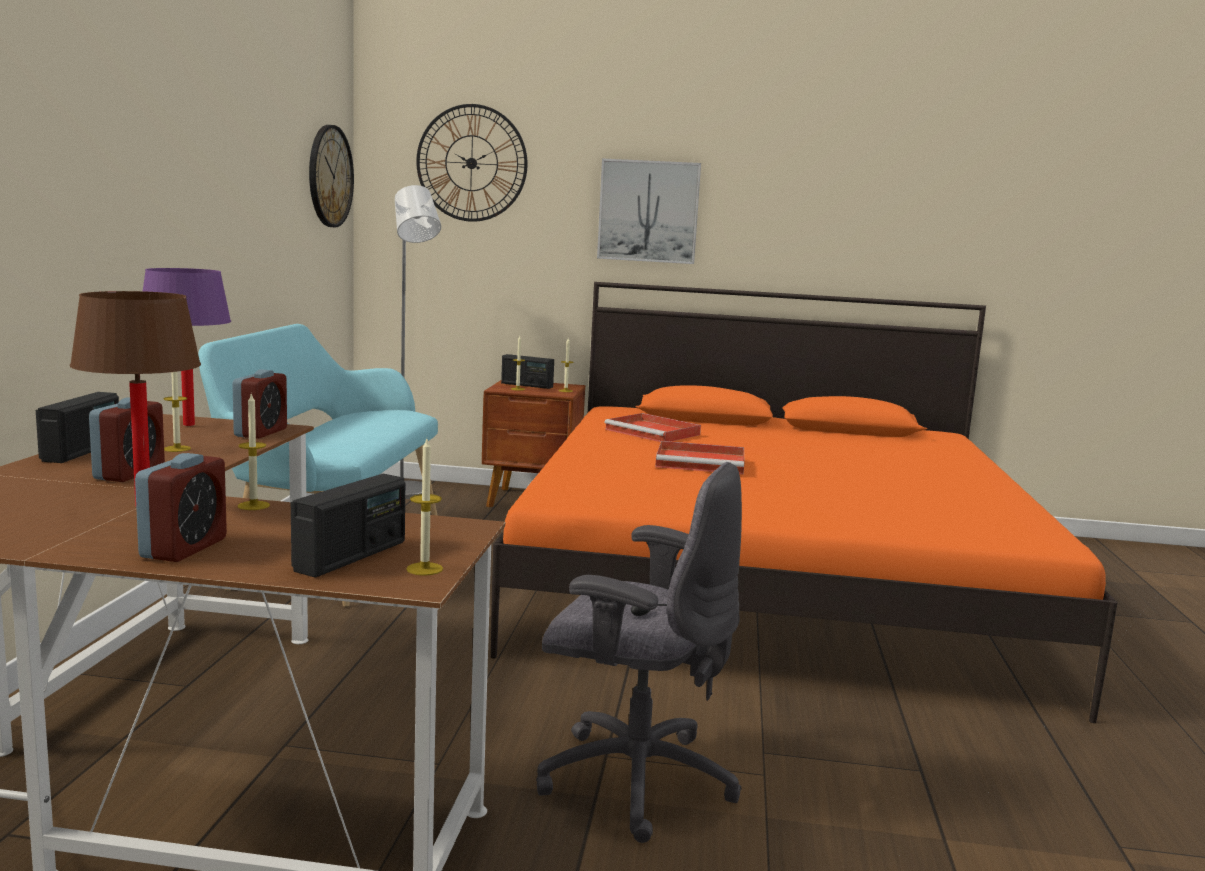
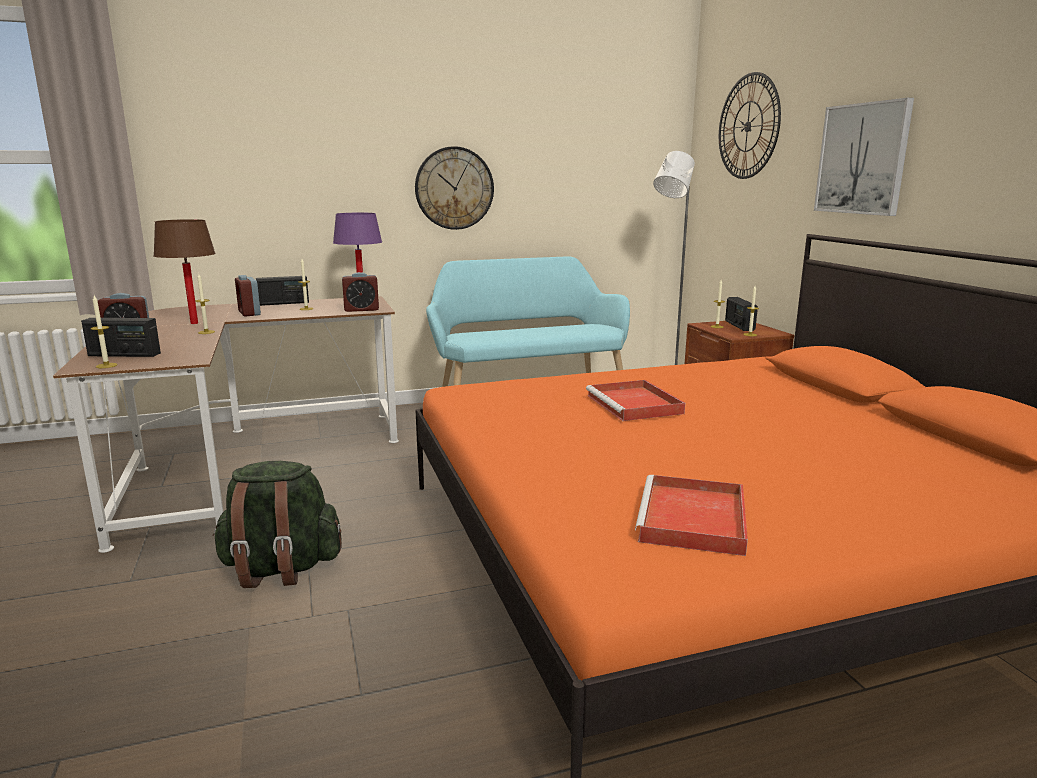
camera: 65 degrees right, 5 degrees up
alarm clock [89,397,165,482] -> alarm clock turned 75 degrees clockwise [235,275,261,317]
wall clock [309,125,354,227] -> wall clock moved to [415,146,494,230]
grey office chair [536,462,742,843] -> green backpack [212,461,342,588]
red tray [605,413,701,442] -> red tray moved to [635,475,748,556]

